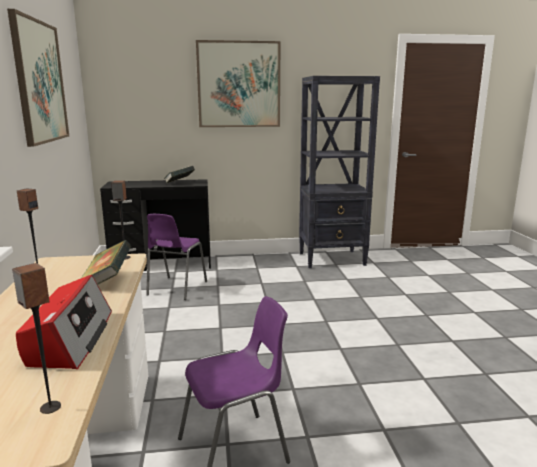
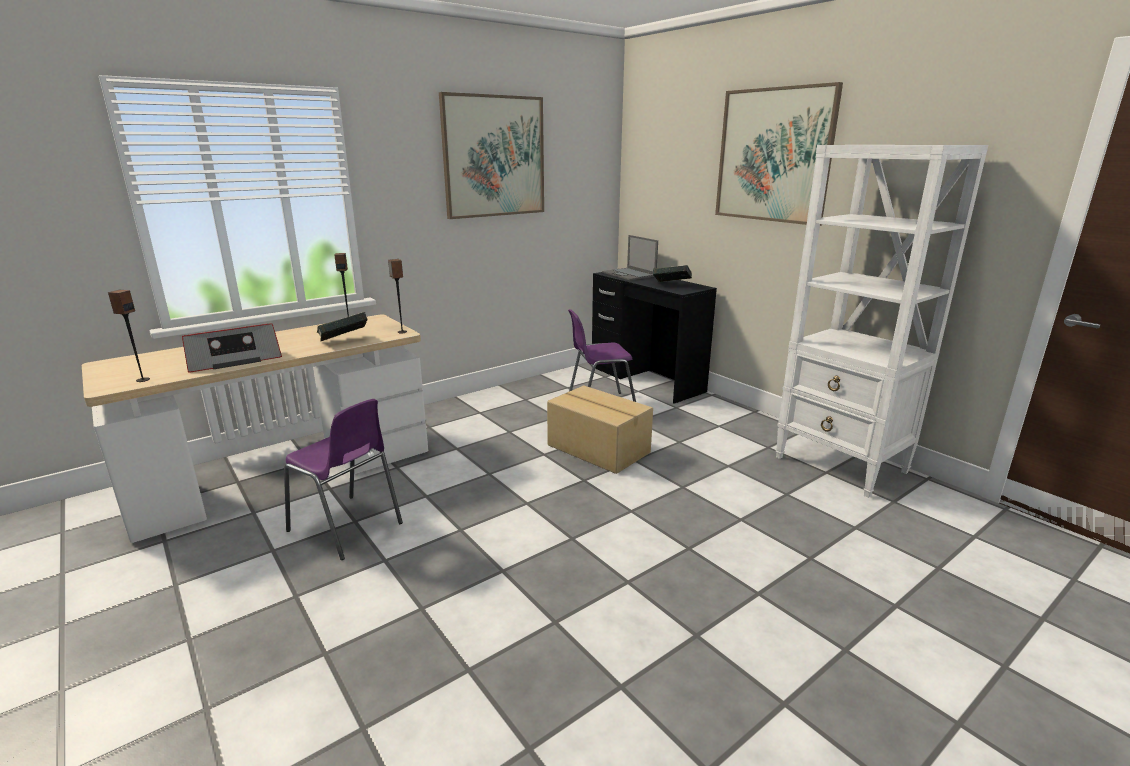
camera: 60 degrees right, 5 degrees up
black bookcase [299,76,380,268] -> white bookcase [775,145,988,498]
none -> cardboard box [547,386,653,474]
none -> laptop [602,235,658,281]

